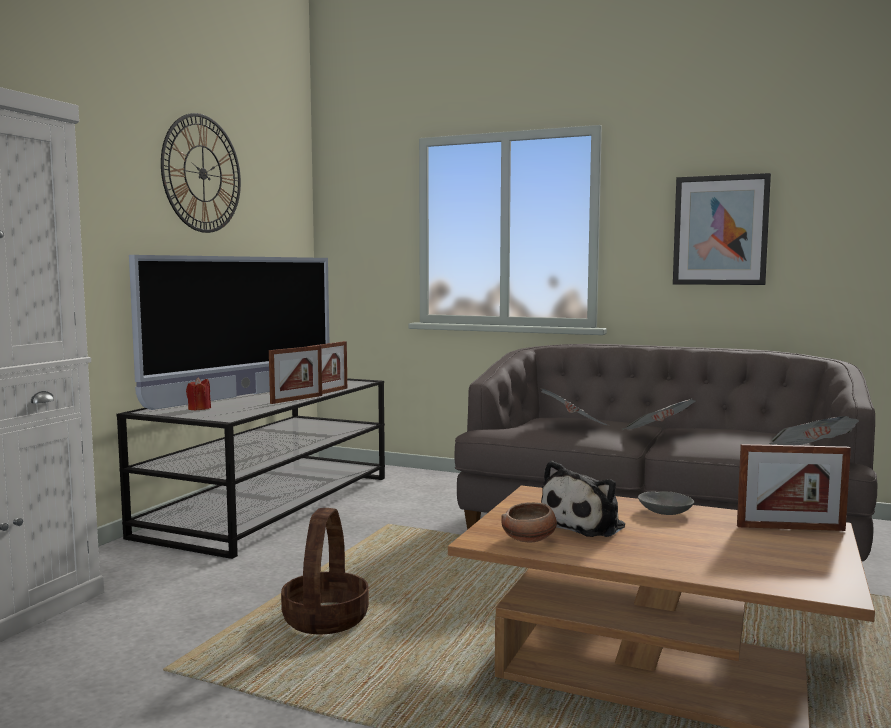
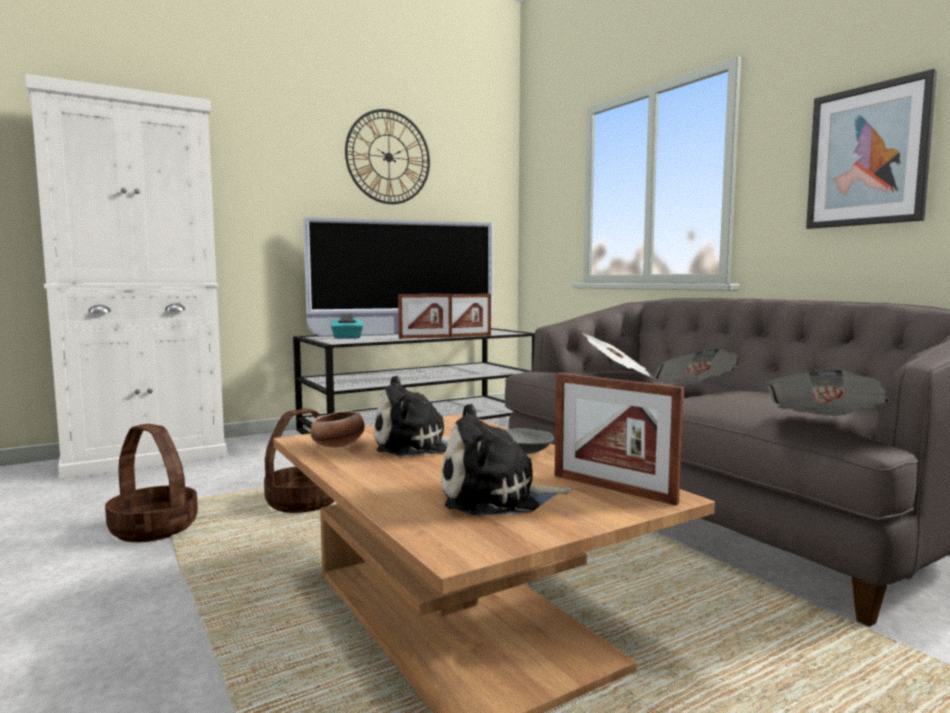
camera: 35 degrees right, 0 degrees up
red candle [186,377,211,410] -> turquoise tissue box [331,313,363,339]
none -> basket [105,424,198,542]
none -> plush toy [441,403,571,515]

